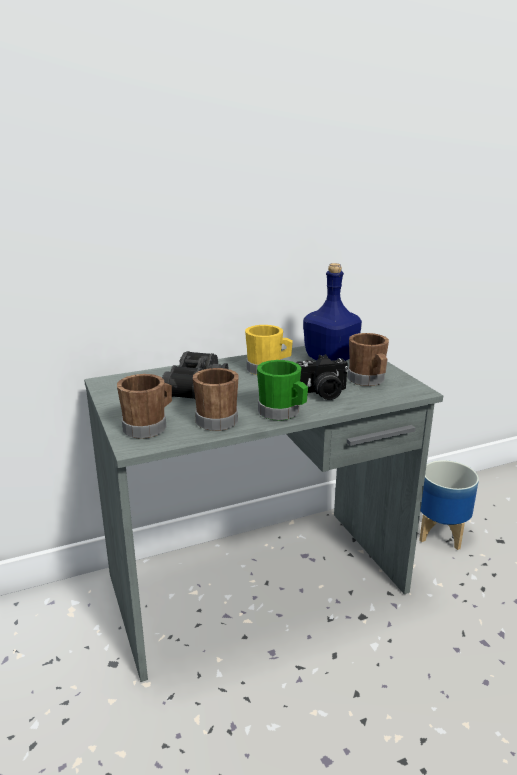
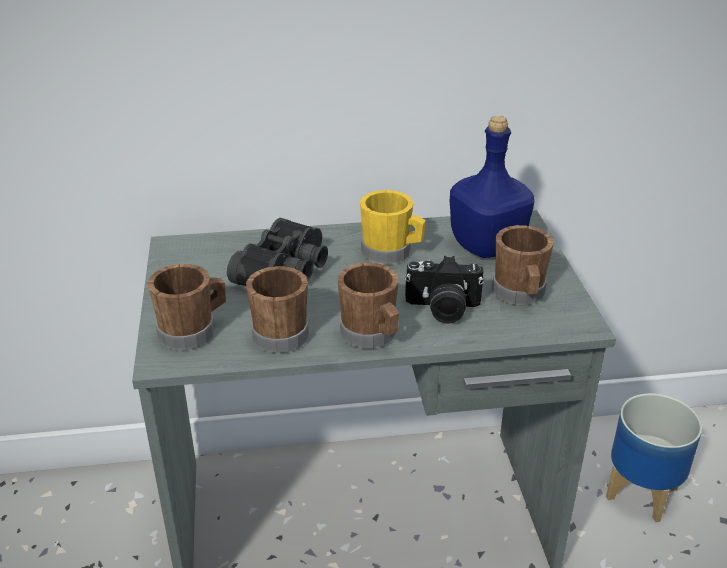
camera: 15 degrees right, 10 degrees up
green mug [257,360,308,421] -> brown mug [338,263,399,349]

